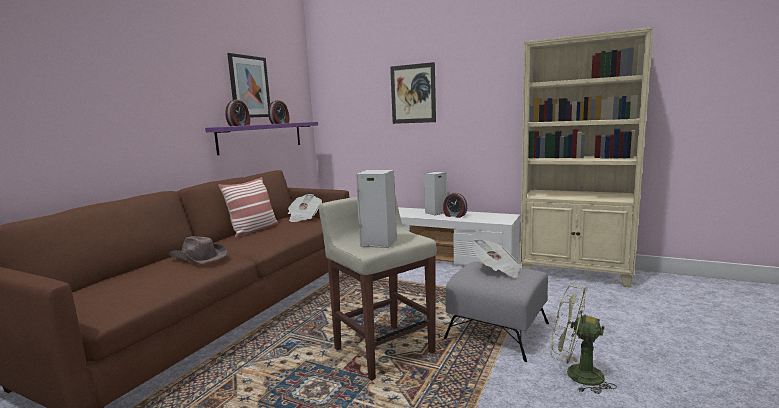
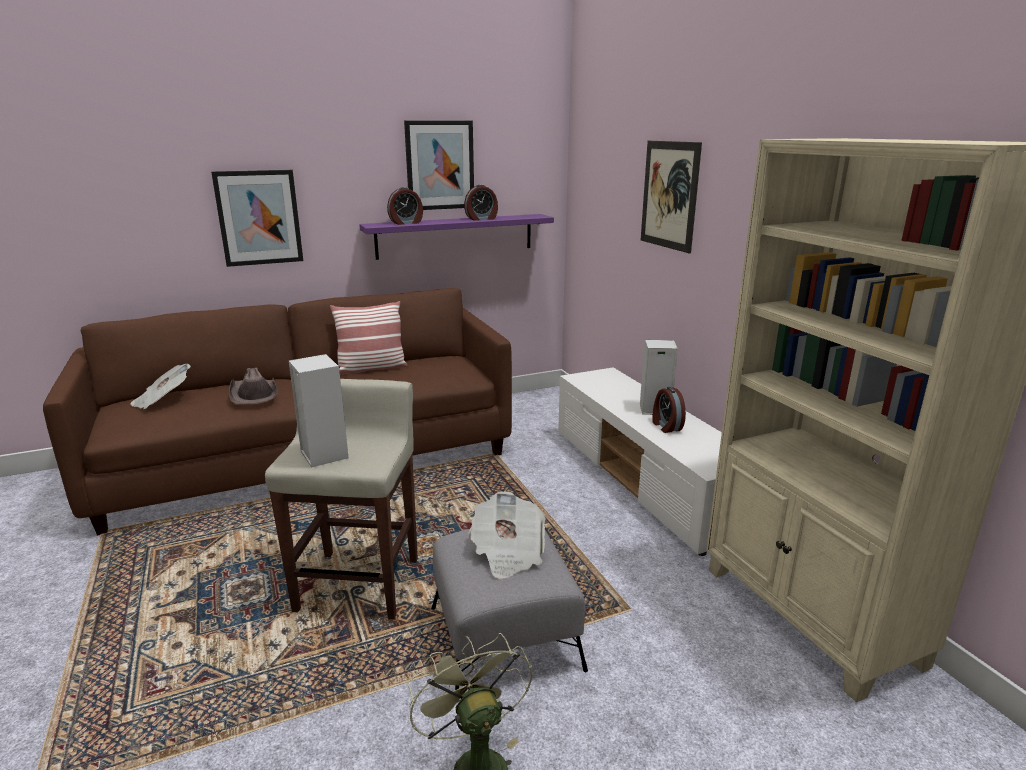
camera: 40 degrees right, 10 degrees up
newspaper [288,194,322,222] -> newspaper moved to [130,364,191,409]
none -> picture [211,170,303,267]

